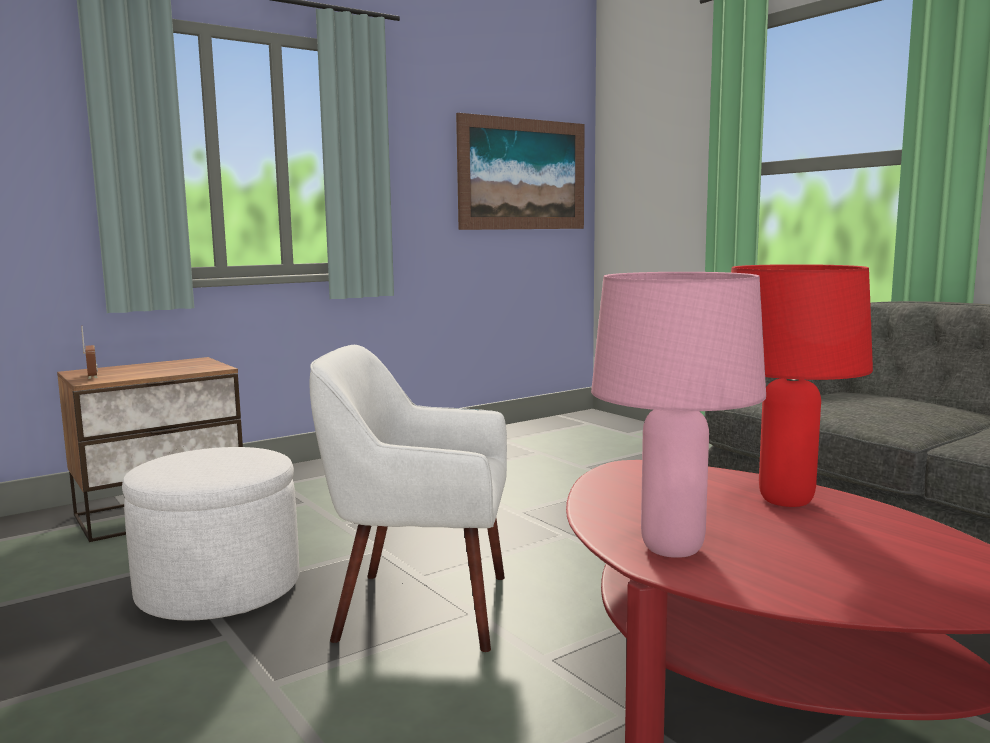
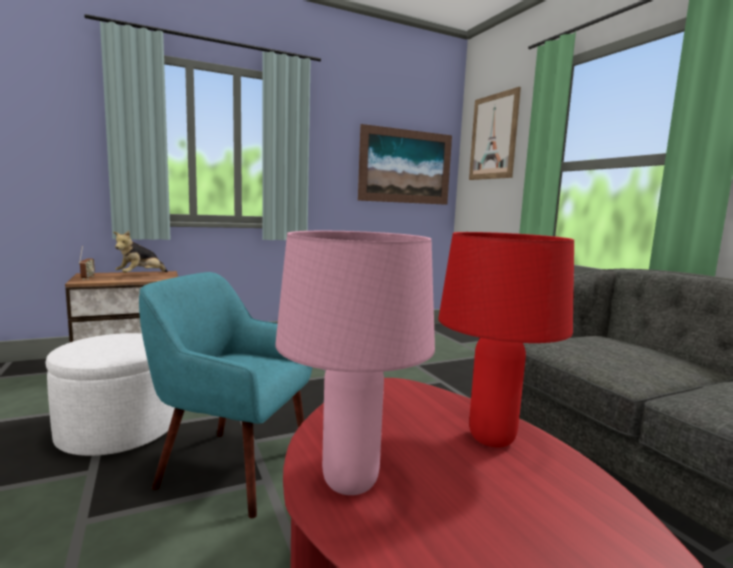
camera: 10 degrees right, 0 degrees up
white armchair [310,345,507,652] -> turquoise armchair [139,272,312,518]
none -> plush toy [113,231,168,273]
none -> picture [469,87,521,180]

